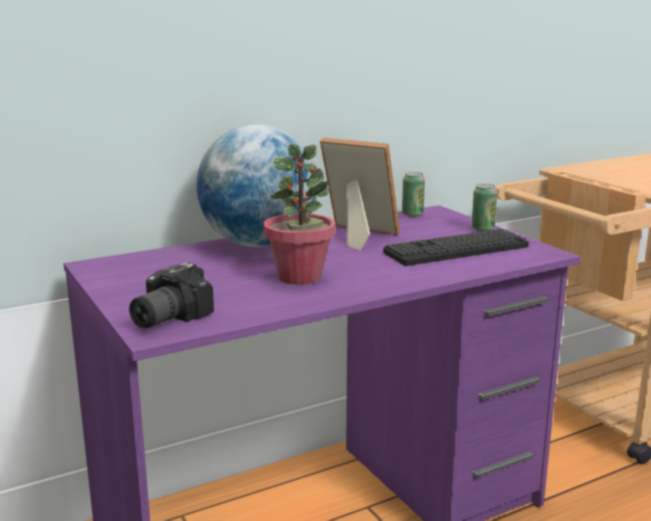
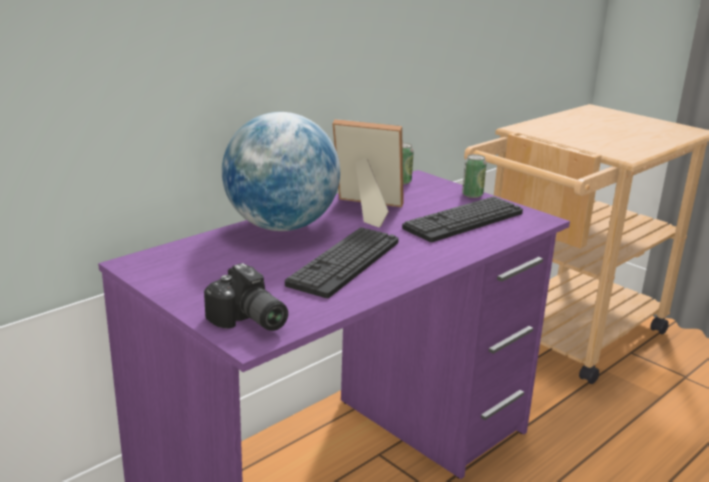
camera: 15 degrees left, 5 degrees up
camera [129,262,214,328] -> camera turned 60 degrees counterclockwise [204,263,288,331]
potted plant [263,144,336,285] -> keyboard [285,227,399,298]

